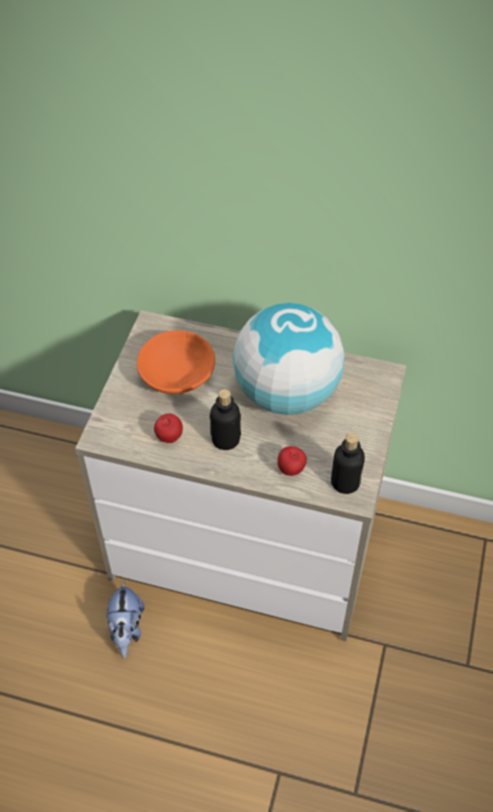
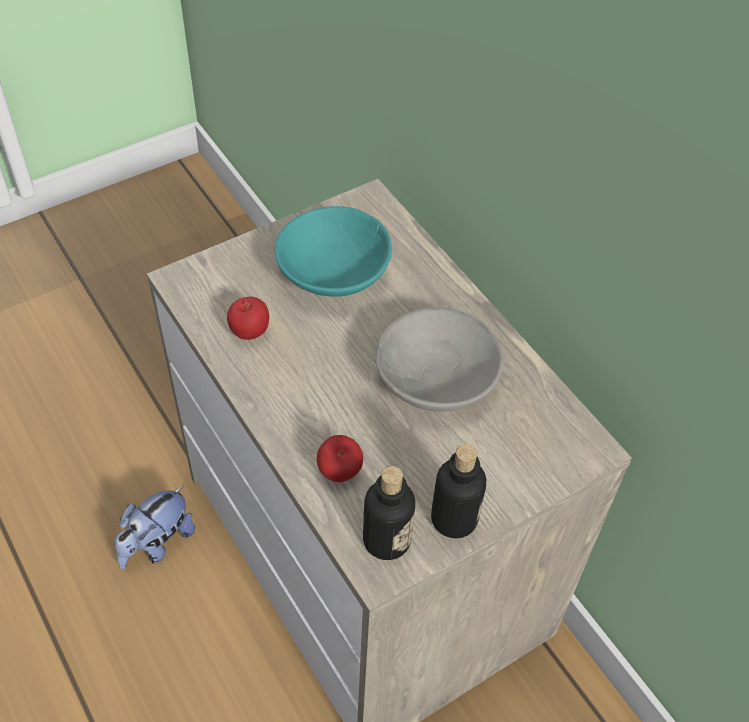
camera: 40 degrees right, 0 degrees up
orange bowl [137,330,215,394] -> turquoise bowl [275,206,392,297]
bottle [210,389,241,450] -> bottle moved to [431,444,486,538]
globe [233,303,345,415] -> grey bowl [375,307,504,412]

